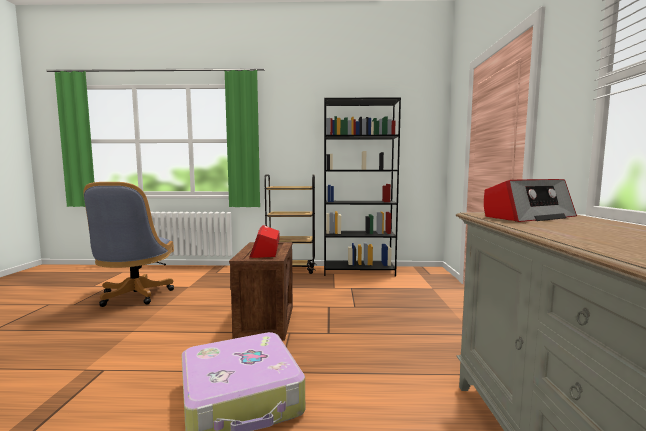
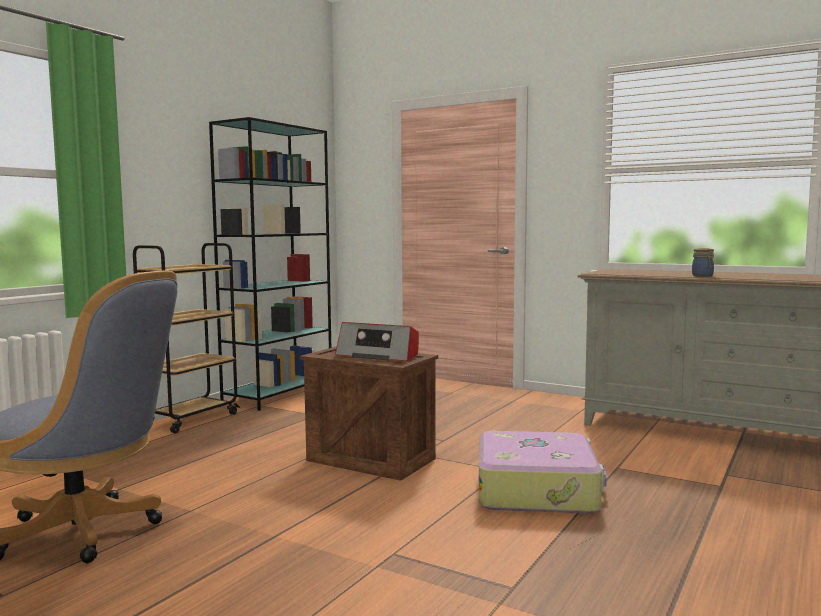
camera: 60 degrees left, 0 degrees up
black bookcase [324,97,401,276] -> turquoise bookcase [209,117,331,411]
radio [484,179,577,222] -> none
none -> jar [692,248,714,277]

